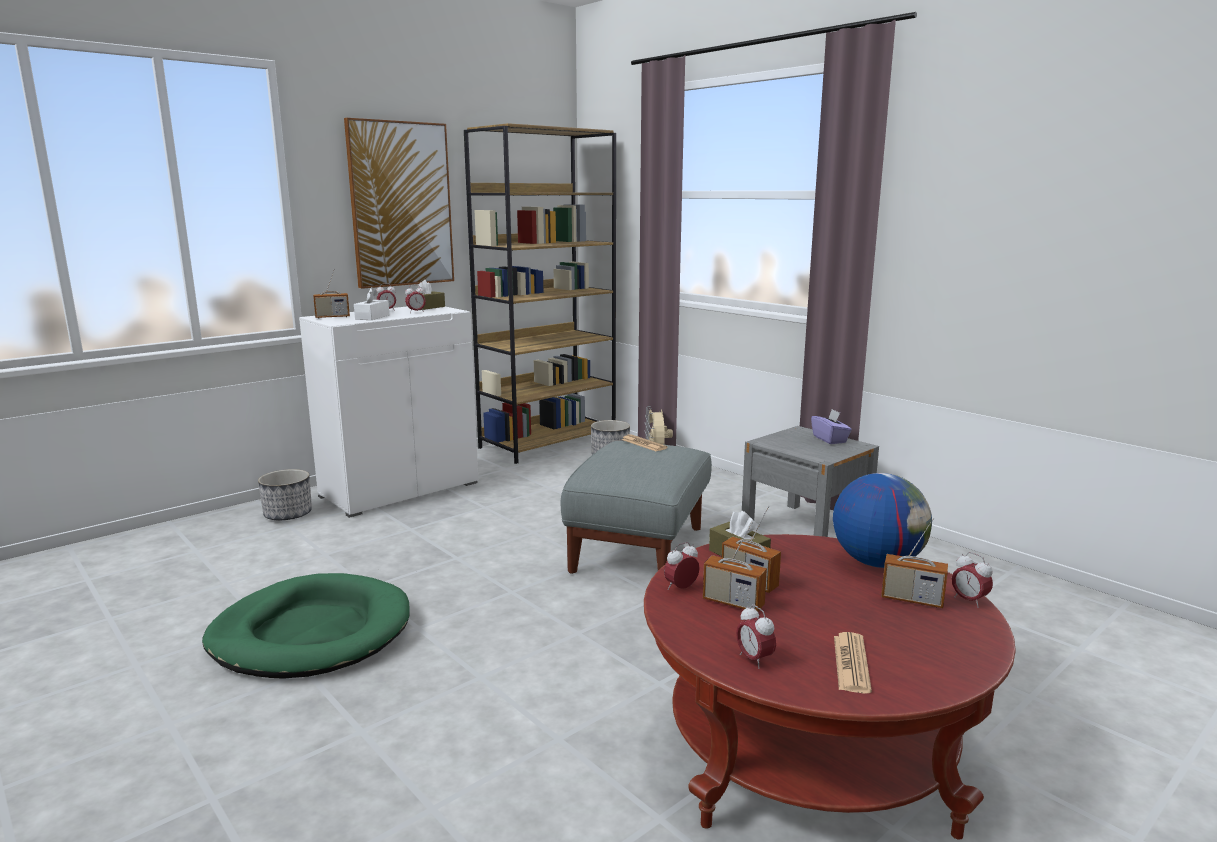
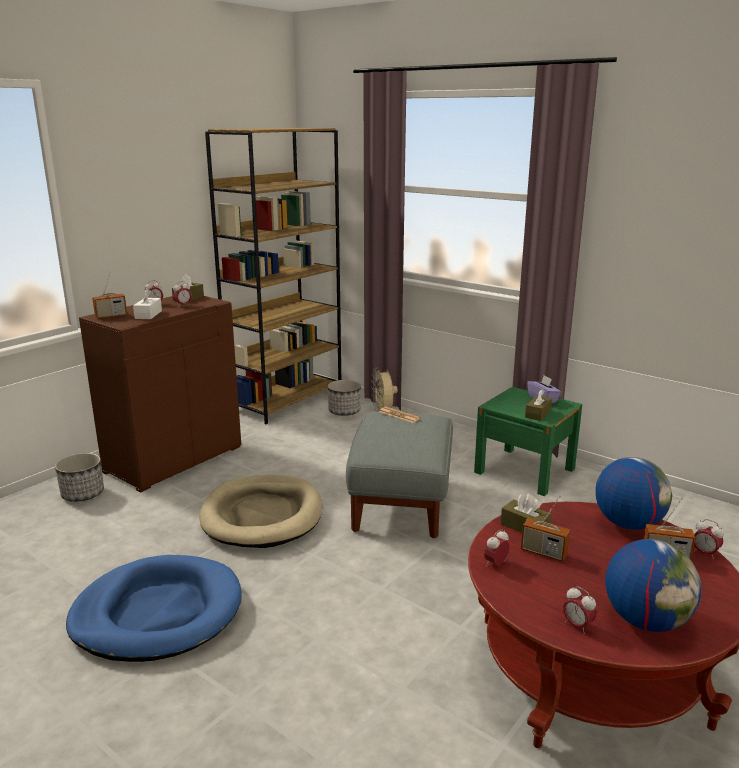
camera: 10 degrees left, 5 degrees up
green dog bed [202,573,410,679] -> blue dog bed [66,555,242,662]
white cabinet [299,306,478,518] -> brown cabinet [79,296,241,493]
picture [344,118,454,289] -> none
radio [703,521,767,612] -> none
grey nightstand [742,426,879,537] -> green nightstand [474,387,582,496]
newspaper [834,632,872,694] -> globe [605,539,701,632]
none -> beige dog bed [200,475,322,548]
none -> brown tissue box [525,389,552,421]

